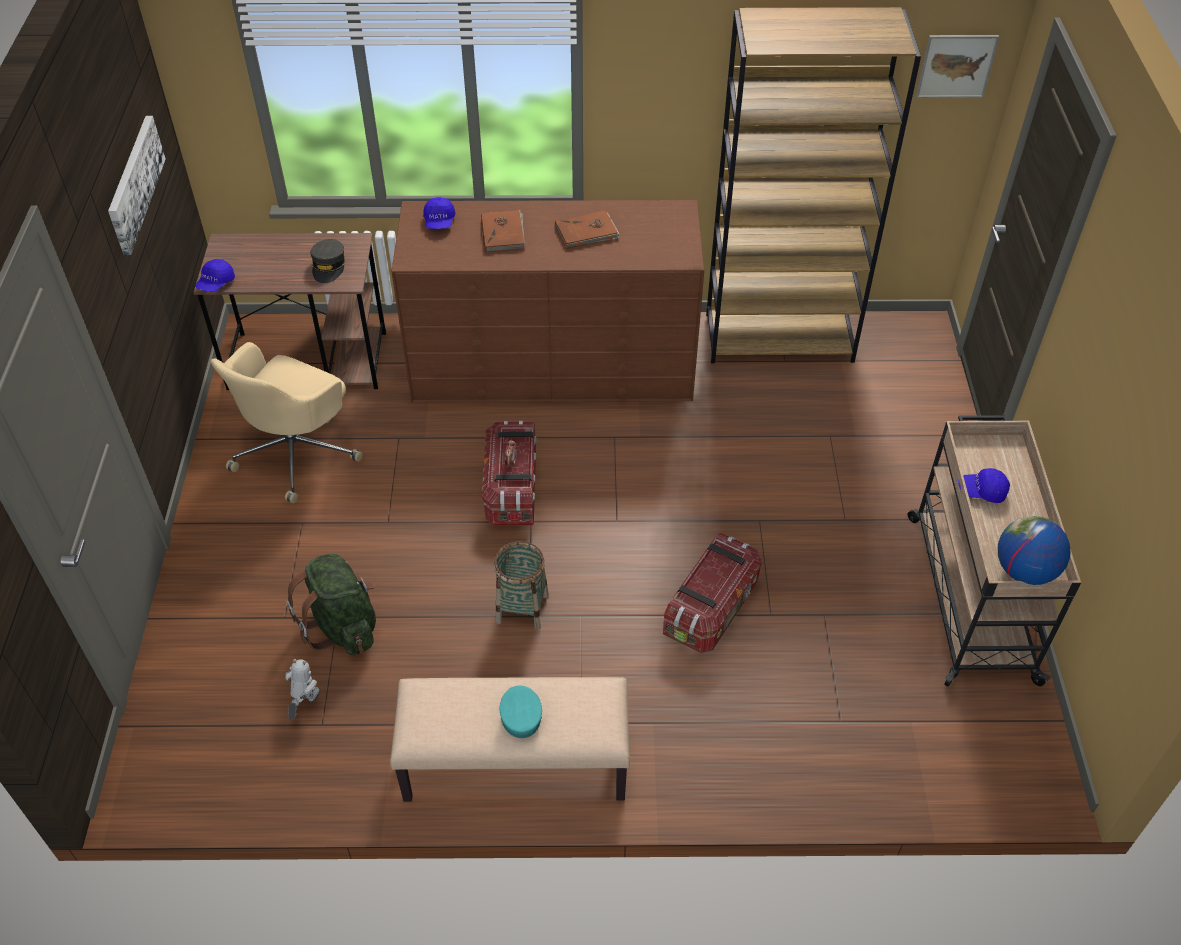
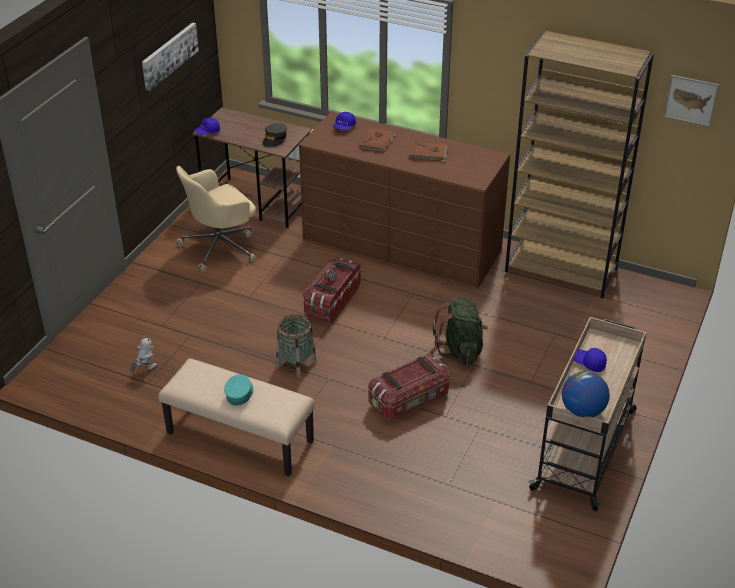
camera: 25 degrees right, 10 degrees down
green backpack [286,553,376,655] -> green backpack moved to [433,297,488,365]

